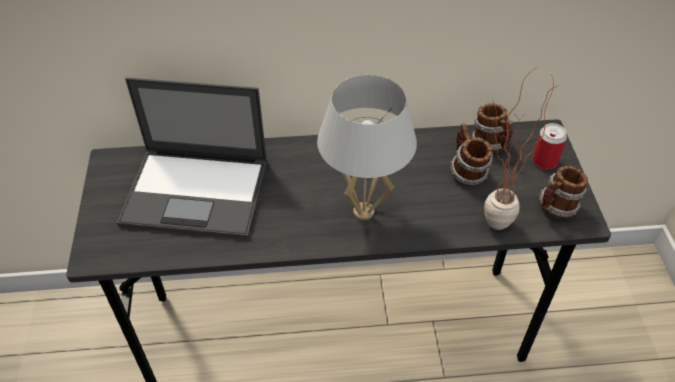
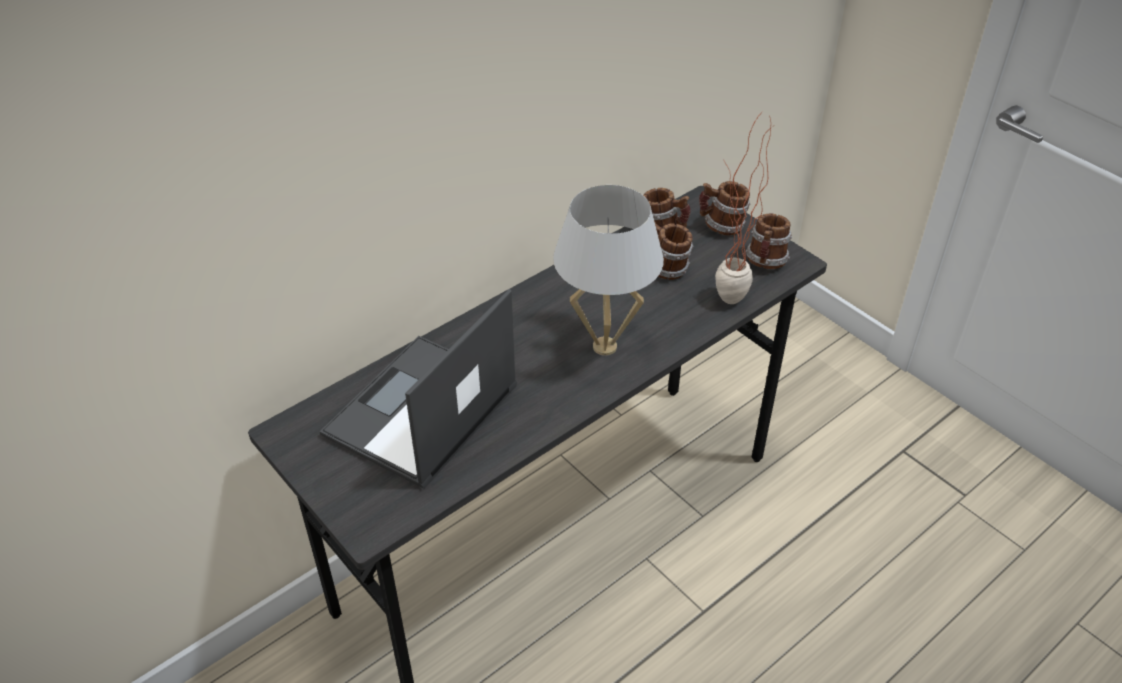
camera: 35 degrees left, 5 degrees down
laptop [117,78,267,239] -> laptop turned 150 degrees clockwise [320,289,517,489]
can [532,123,567,169] -> mug [699,181,750,236]

